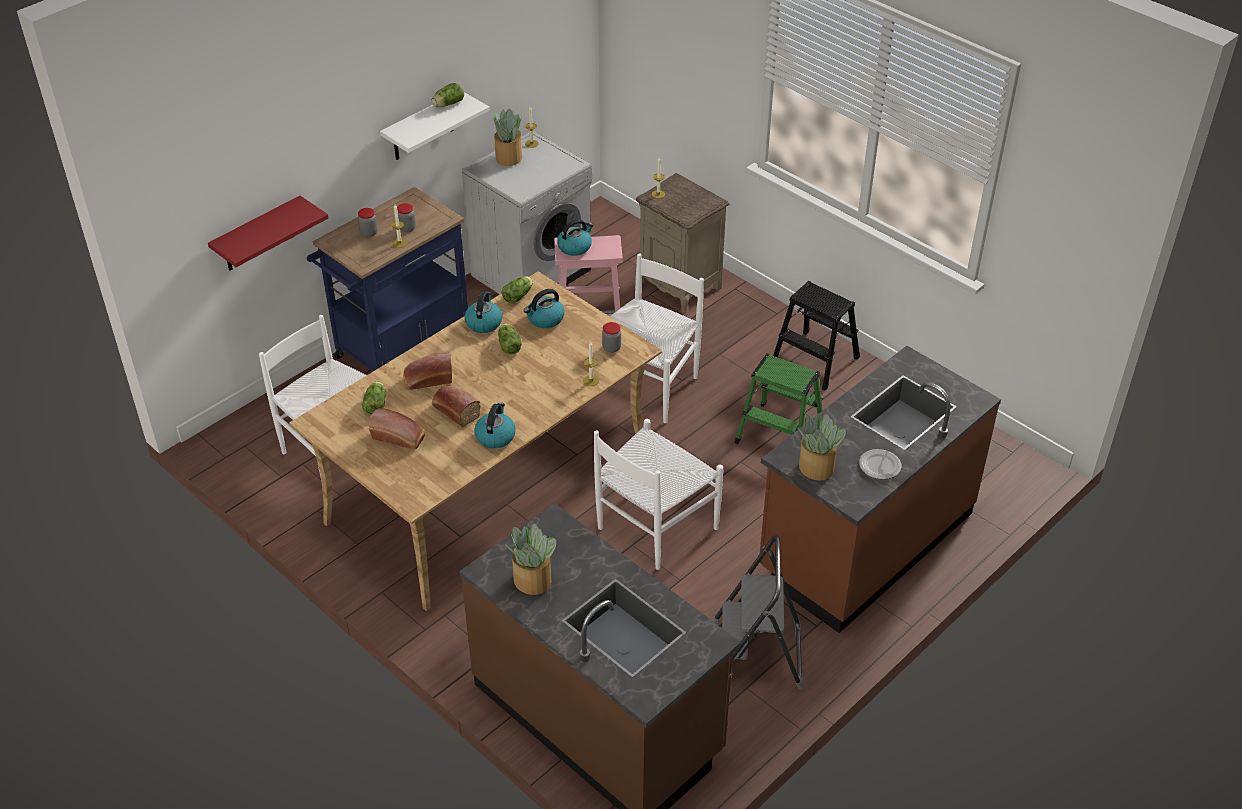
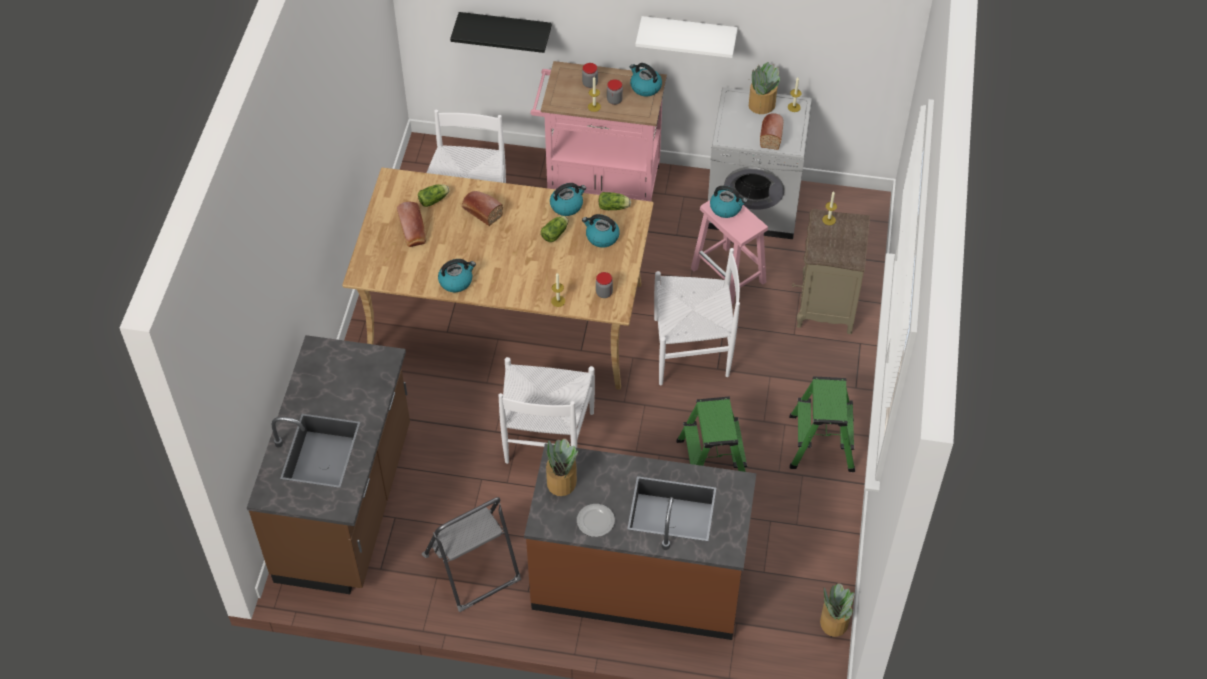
camera: 55 degrees right, 10 degrees up
red shelf [208,196,328,271] -> black shelf [450,12,552,53]
blue cart [307,187,468,372] -> pink cart [530,61,667,201]
lettuce [431,83,464,107] -> none
bread [432,386,480,427] -> bread moved to [760,113,783,150]
potted plant [505,524,556,595] -> potted plant moved to [820,583,854,637]
white chair [594,419,723,570] -> white chair turned 90 degrees counterclockwise [499,357,595,464]
black step ladder [773,281,860,391] -> green step ladder [789,376,855,472]
none -> kettle [630,63,662,96]

